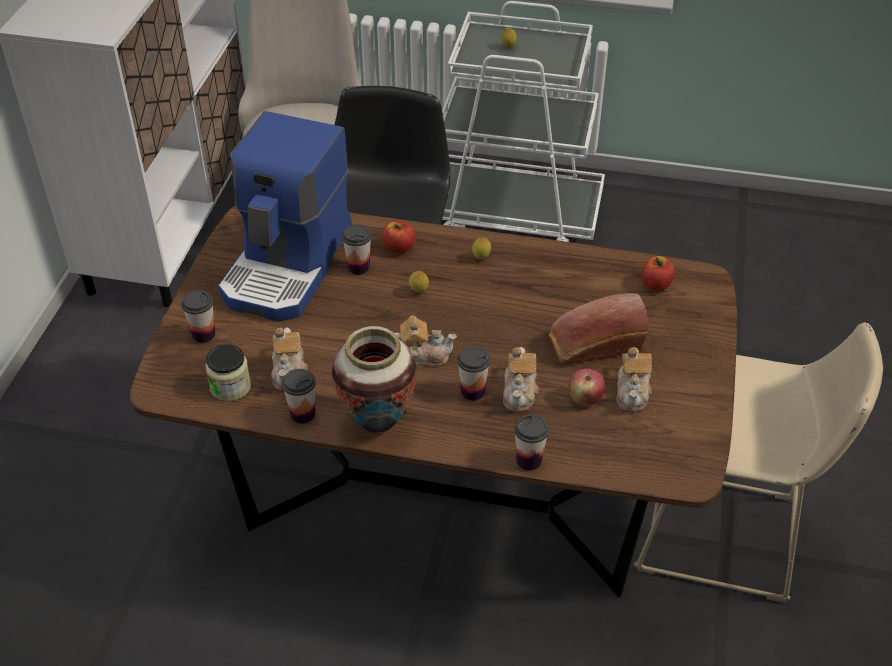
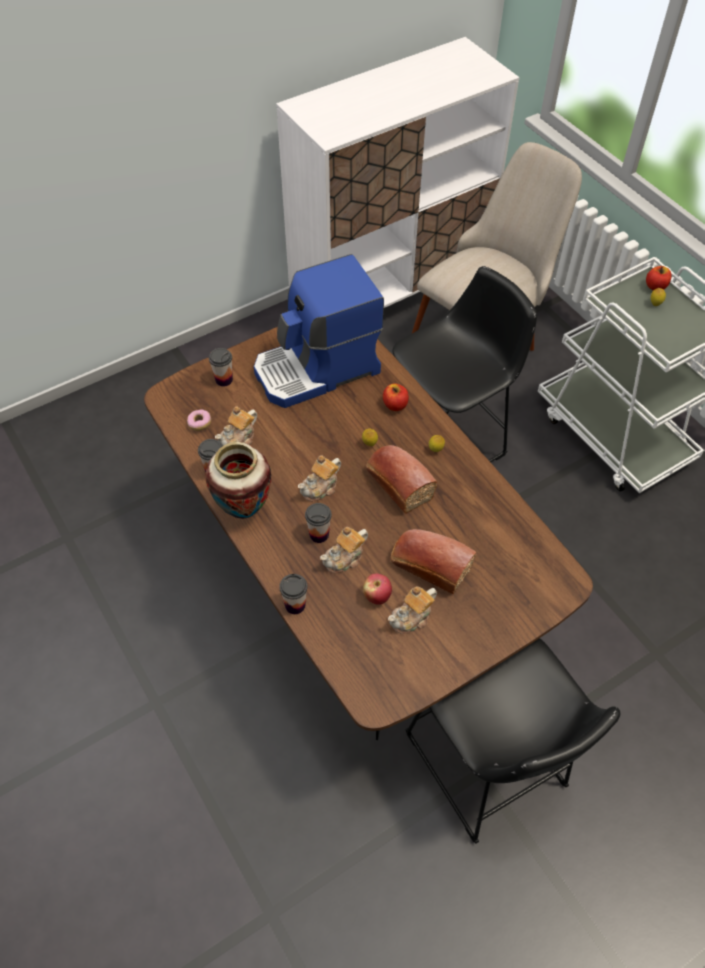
camera: 45 degrees right, 10 degrees up
jar [206,344,251,401] -> donut [187,409,211,431]
cup [342,224,372,275] -> none
teapot [395,316,457,366] -> teapot turned 90 degrees clockwise [298,455,341,502]
beige stool [634,323,883,603] -> black stool [405,638,621,843]
apple [642,256,675,291] -> apple moved to [646,266,672,291]
none -> bread [366,445,438,514]

